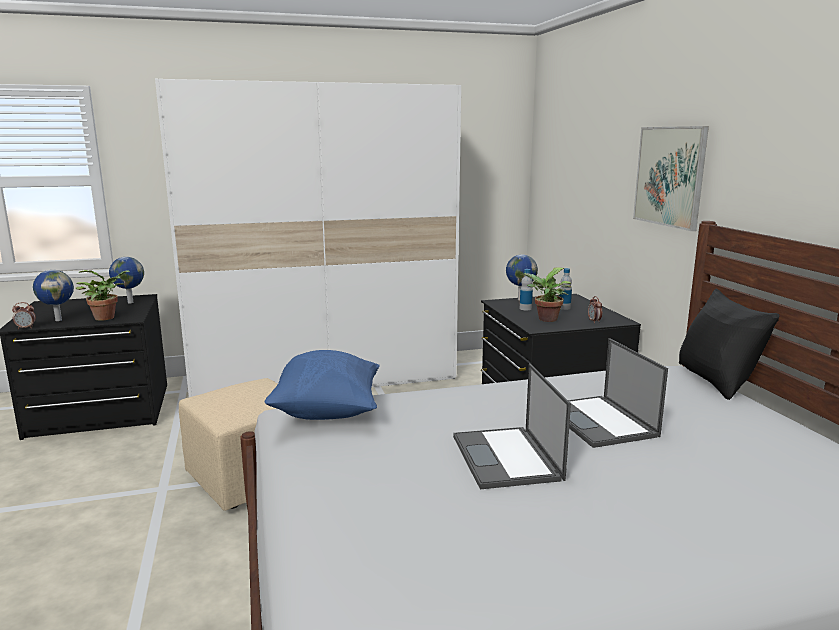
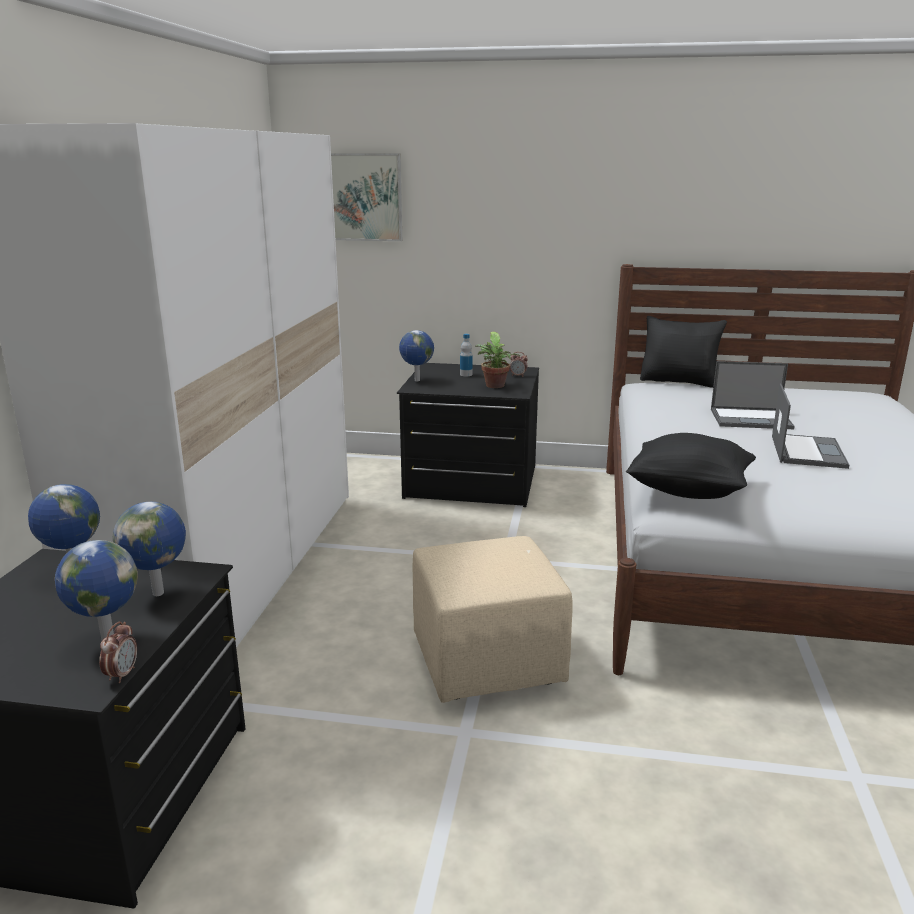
camera: 65 degrees left, 5 degrees up
potted plant [76,270,130,321] -> globe [113,502,186,596]
blue pillow [264,350,380,420] -> black pillow [626,433,756,499]
laptop [453,363,571,489] -> laptop turned 90 degrees counterclockwise [772,383,849,469]
bottle [520,269,533,310] -> none
picture [633,126,709,231] -> picture moved to [331,153,402,241]

